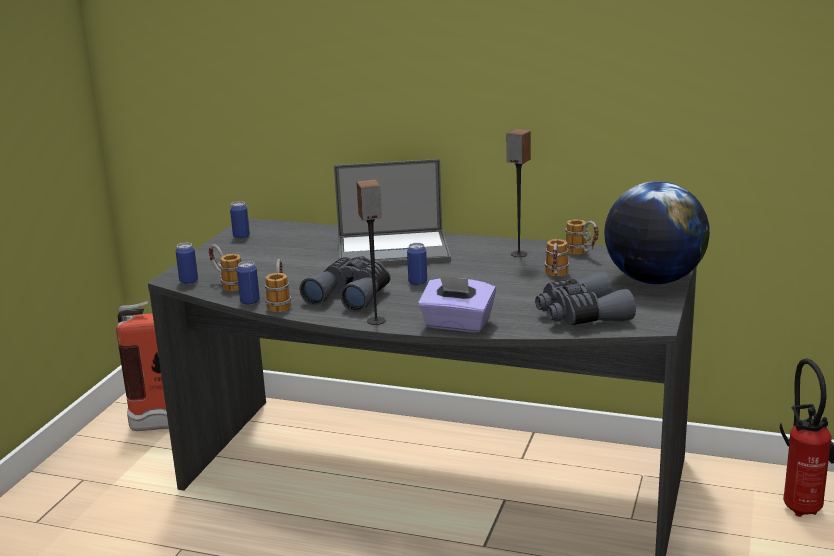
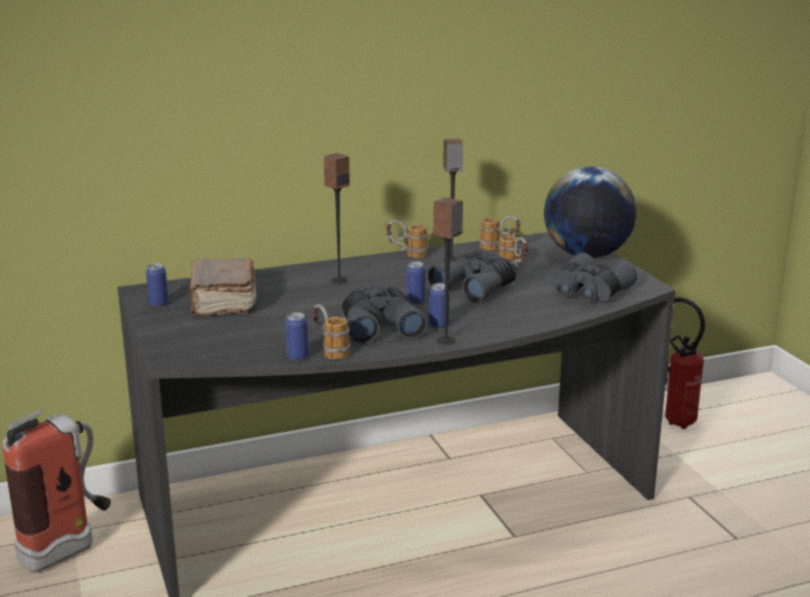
camera: 40 degrees left, 0 degrees up
can [176,243,198,284] -> can moved to [429,283,449,329]
mug [208,244,241,291] -> mug moved to [386,220,428,258]
laptop [334,159,451,266] -> speaker [324,153,350,284]
purple tissue box [418,275,496,333] -> none
none -> brown book [189,258,256,316]
none -> grey binoculars [428,251,517,303]

